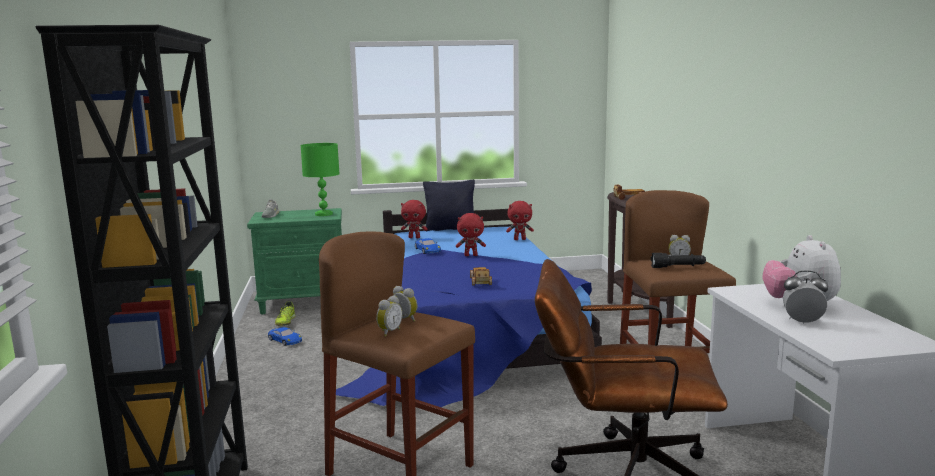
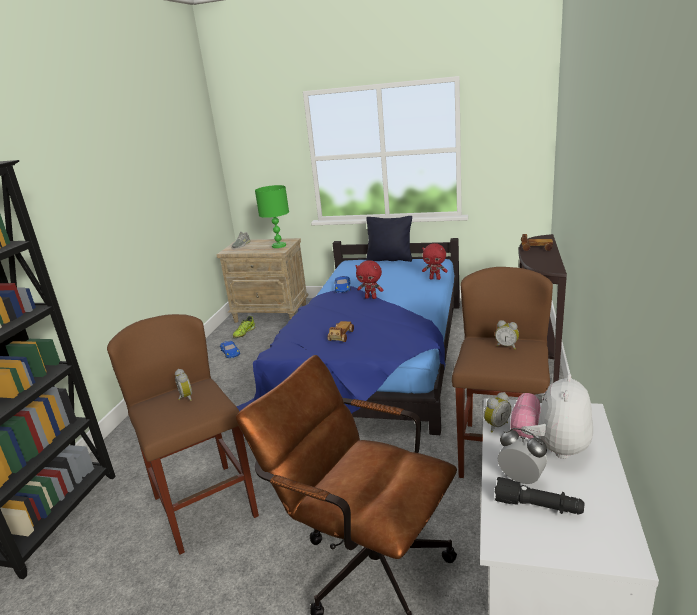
camera: 25 degrees right, 10 degrees up
green nightstand [247,208,342,314] -> beige nightstand [217,238,309,323]
alarm clock [376,295,403,337] -> alarm clock moved to [484,392,511,432]
red plush toy [401,200,427,238] -> none
black flashlight [651,253,706,268] -> black flashlight moved to [495,477,585,514]

